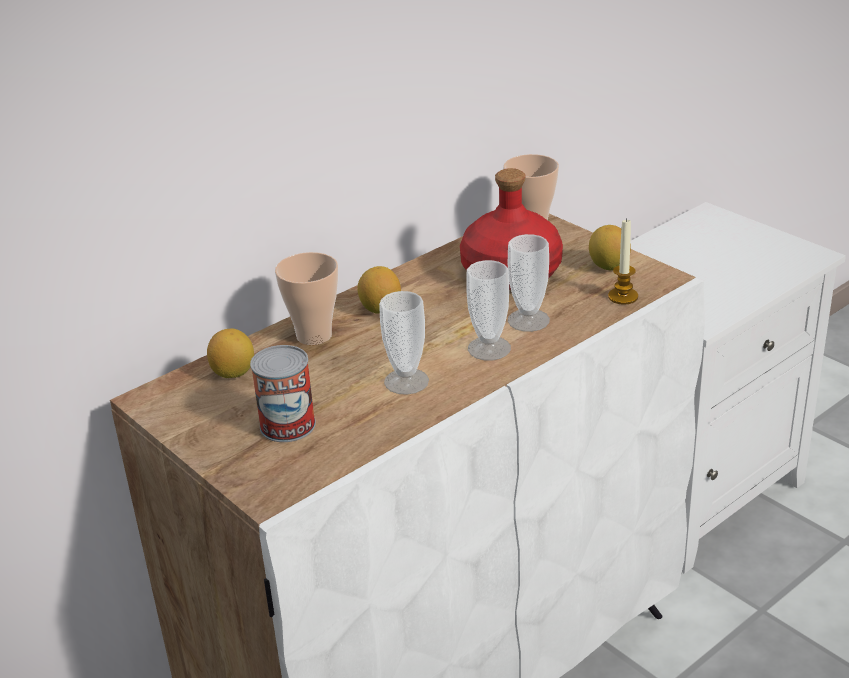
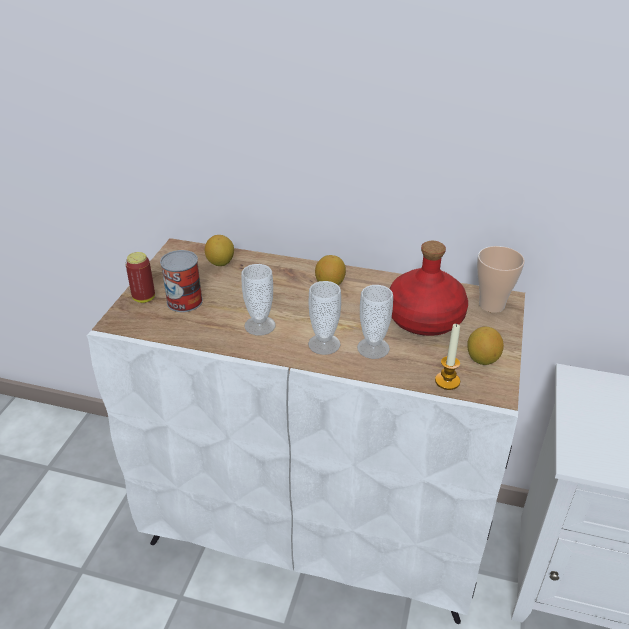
camera: 55 degrees right, 5 degrees up
cup [275,252,338,345] -> none
none -> can [125,252,155,303]

